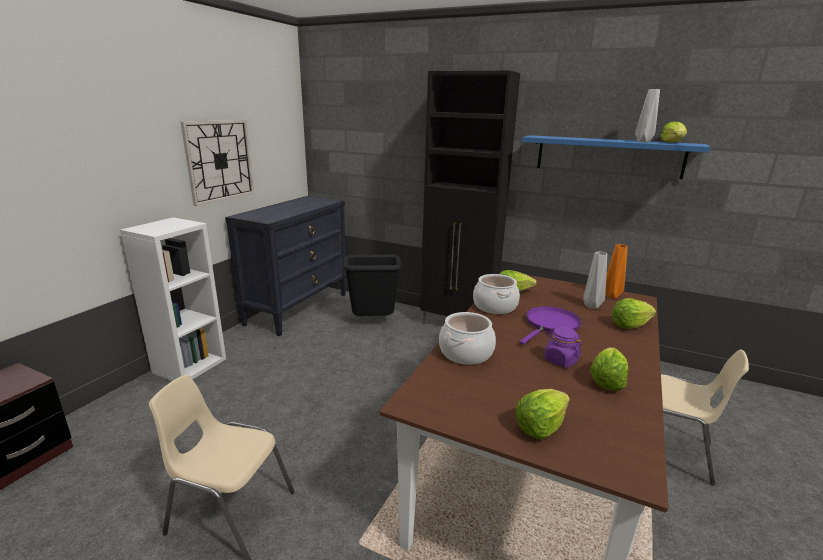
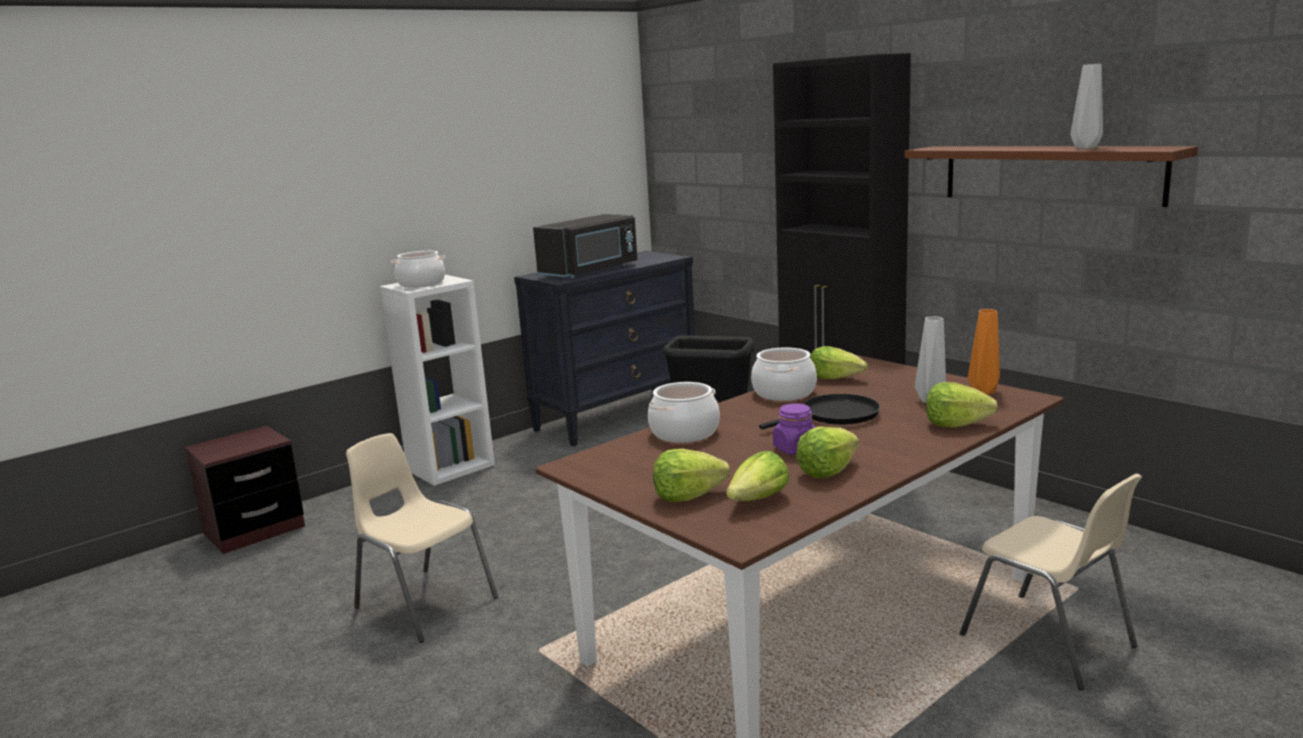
camera: 25 degrees right, 5 degrees down
wall clock [181,120,254,206] -> none
purple frying pan [519,306,582,345] -> black frying pan [759,394,880,429]
blue shelf [522,135,710,179] -> brown shelf [904,146,1198,207]
lettuce [661,121,687,143] -> lettuce moved to [726,451,789,501]
none -> cooking pot [391,251,446,288]
none -> black microwave [533,214,638,278]

